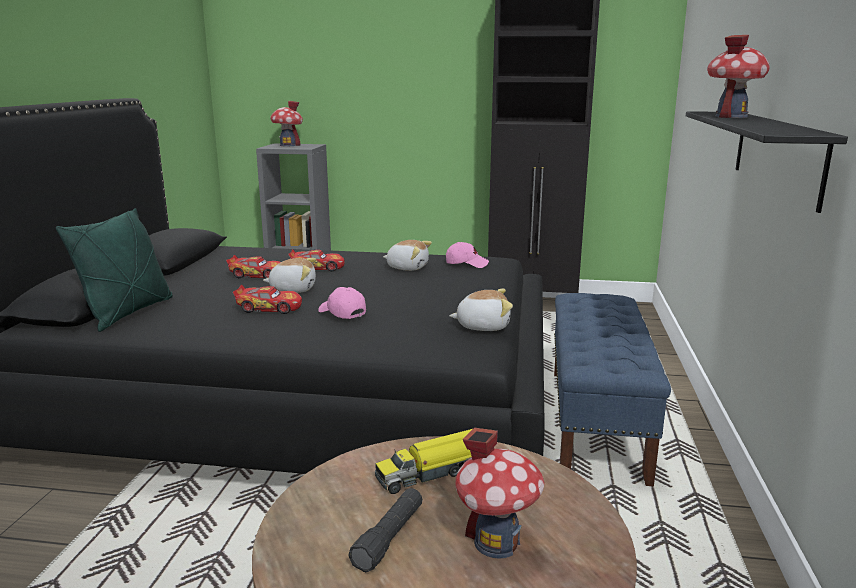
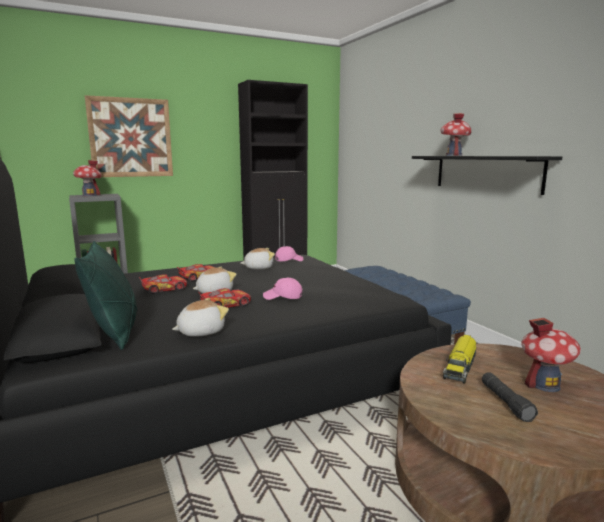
camera: 35 degrees left, 5 degrees down
plush toy [449,289,513,331] -> plush toy moved to [172,298,229,337]
none -> picture [85,95,173,177]

